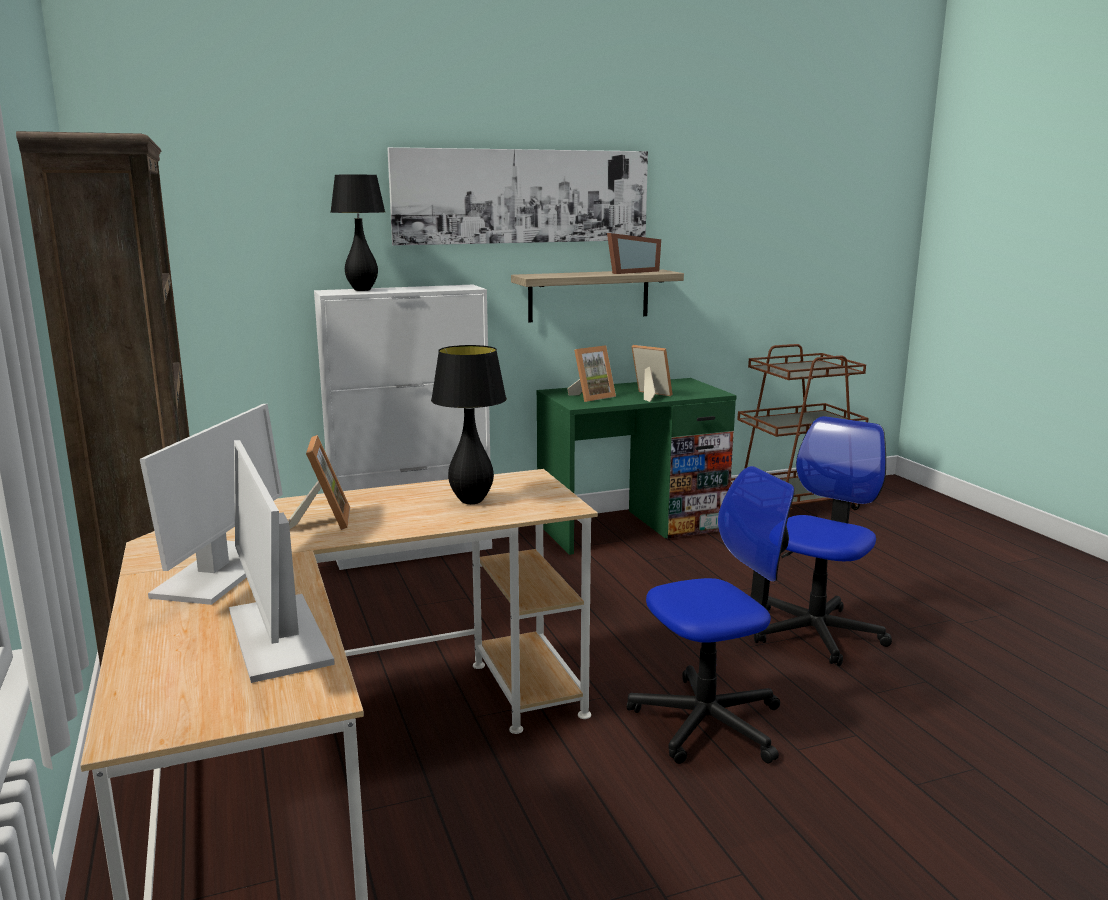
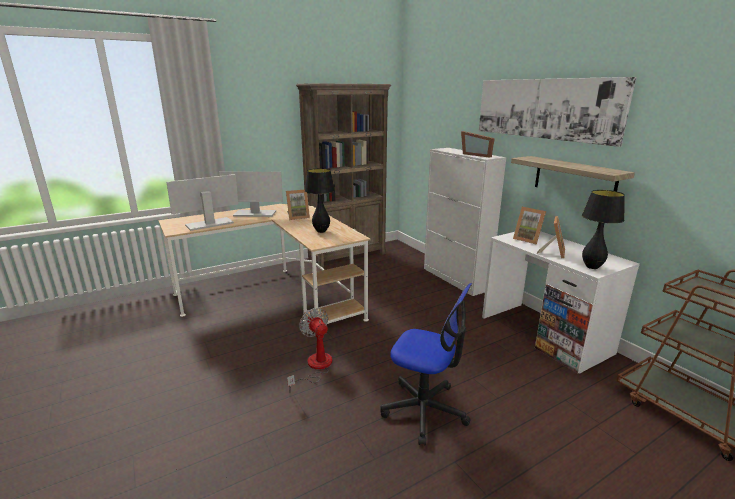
camera: 80 degrees right, 5 degrees up
black table lamp [331,175,385,291] -> black table lamp moved to [582,190,625,269]
green desk [536,378,737,555] -> white desk [482,231,640,374]
picture frame [607,233,661,274] -> picture frame moved to [461,131,495,158]
office chair [627,466,795,764] -> fan [287,308,332,392]

